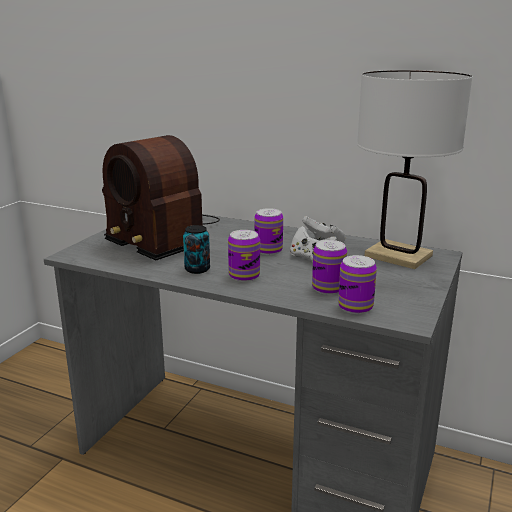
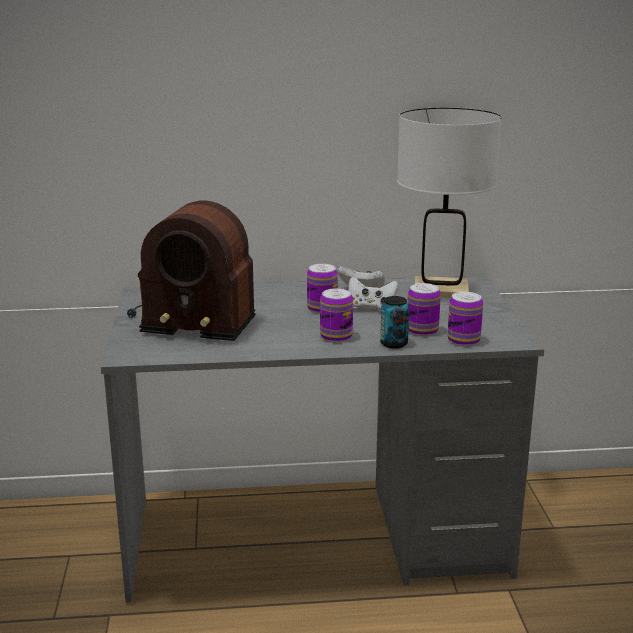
camera: 30 degrees left, 0 degrees up
can [183,225,210,274] -> can moved to [380,296,409,349]

